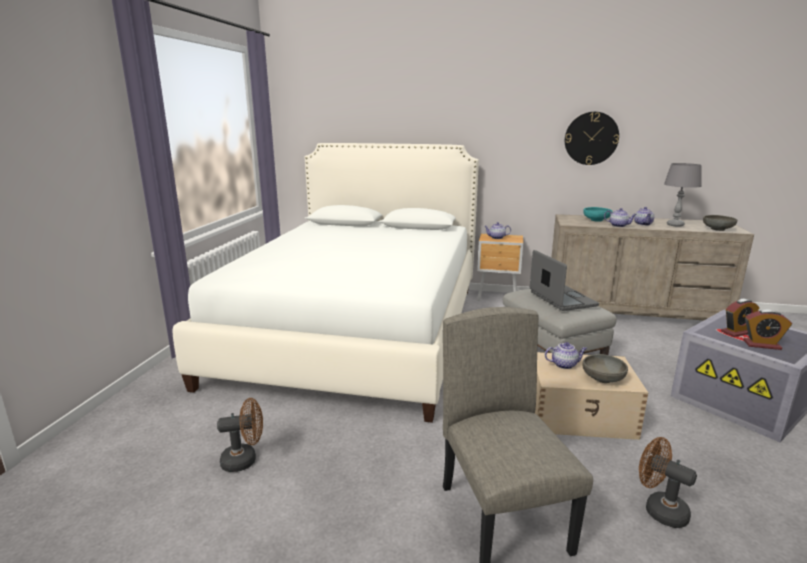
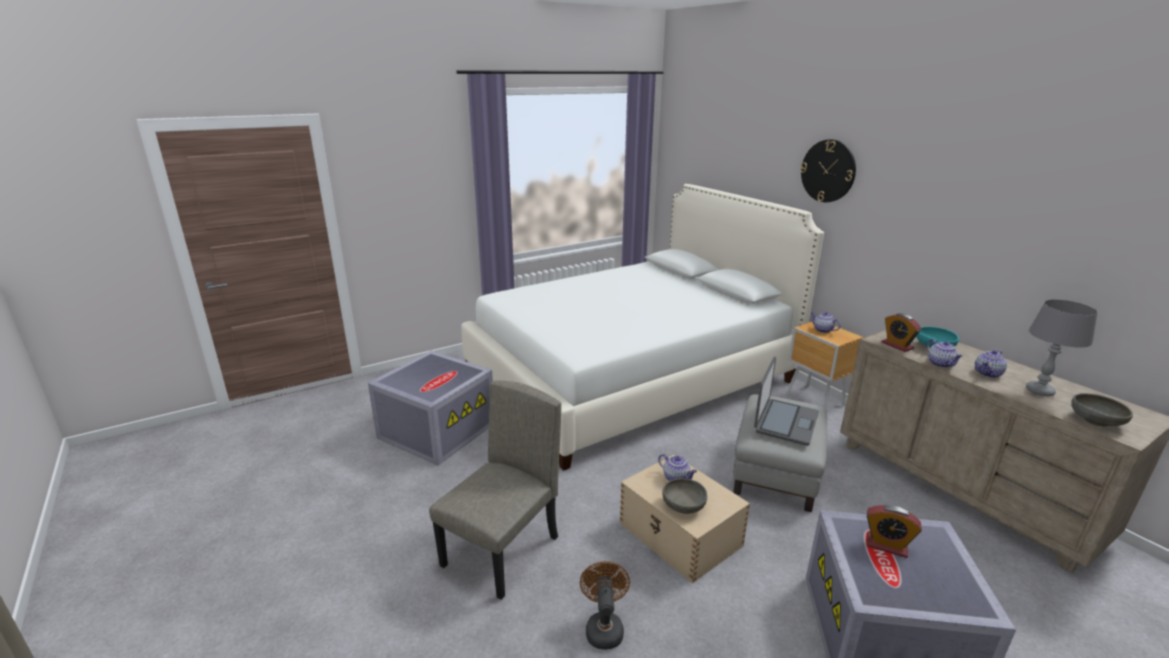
camera: 45 degrees right, 5 degrees up
brown fan [217,398,263,472] -> grey storage box [368,351,493,466]
wall clock [565,112,619,165] -> wall clock moved to [800,139,856,202]
alarm clock [743,310,792,350] -> alarm clock moved to [882,313,921,352]

